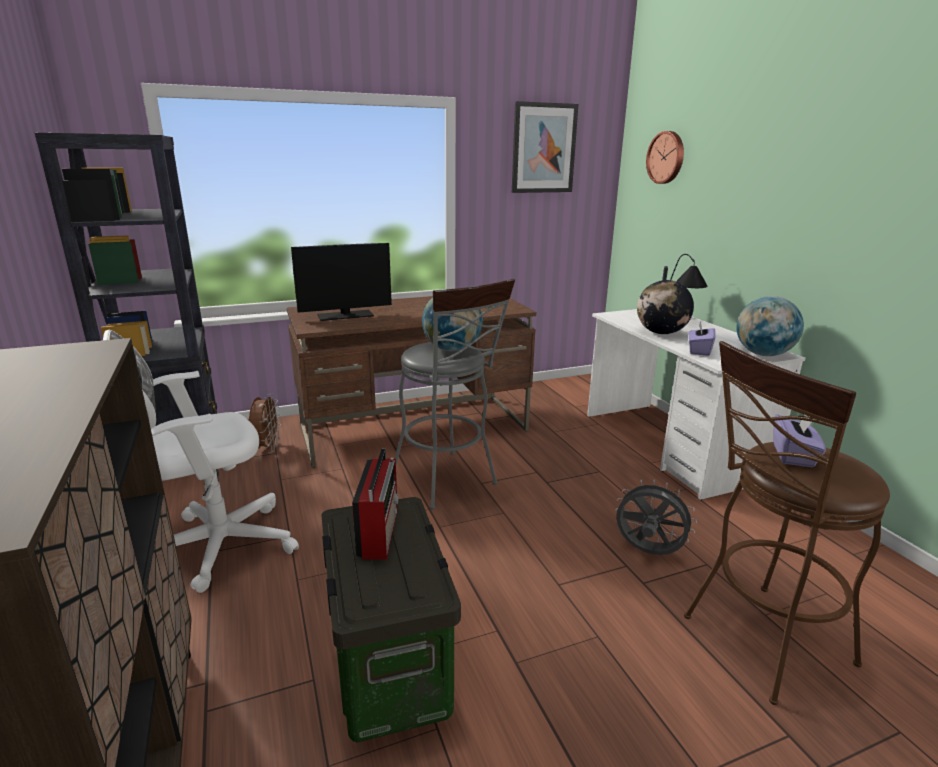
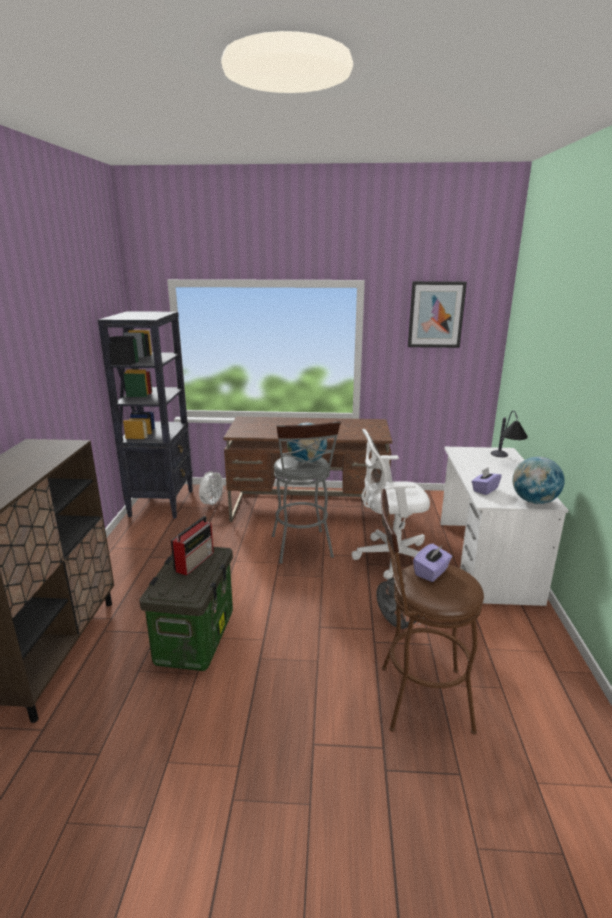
camera: 25 degrees right, 0 degrees up
white office chair [103,330,299,593] -> white office chair moved to [351,429,430,580]
brown fan [248,393,281,453] -> white fan [199,470,226,508]
monitor [291,243,392,321] -> none
globe [637,280,694,334] -> none
wall clock [646,131,684,184] -> none

